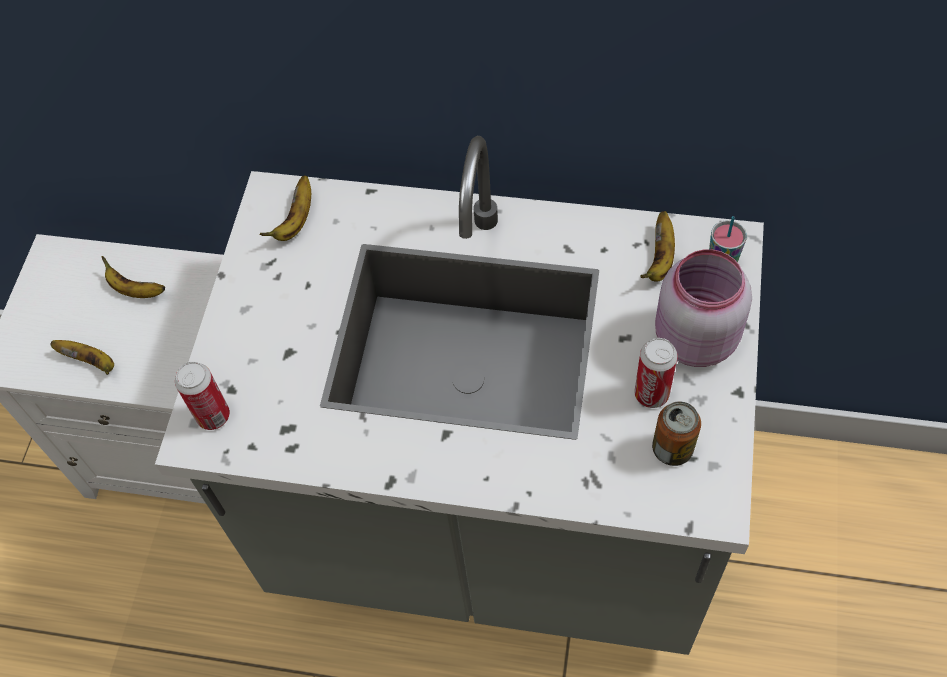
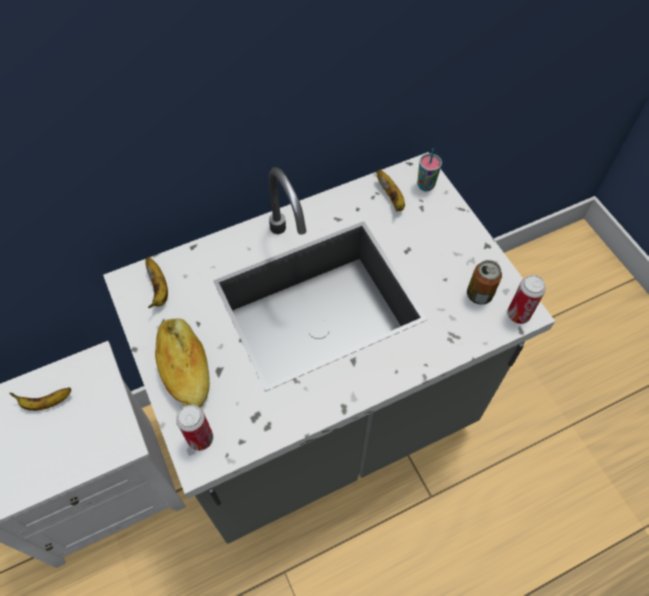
camera: 40 degrees left, 0 degrees up
banana [50,340,114,375] -> none
can [635,338,678,408] -> can moved to [507,275,546,324]
pink jar [655,249,752,367] -> none
none -> bread [155,318,210,407]

